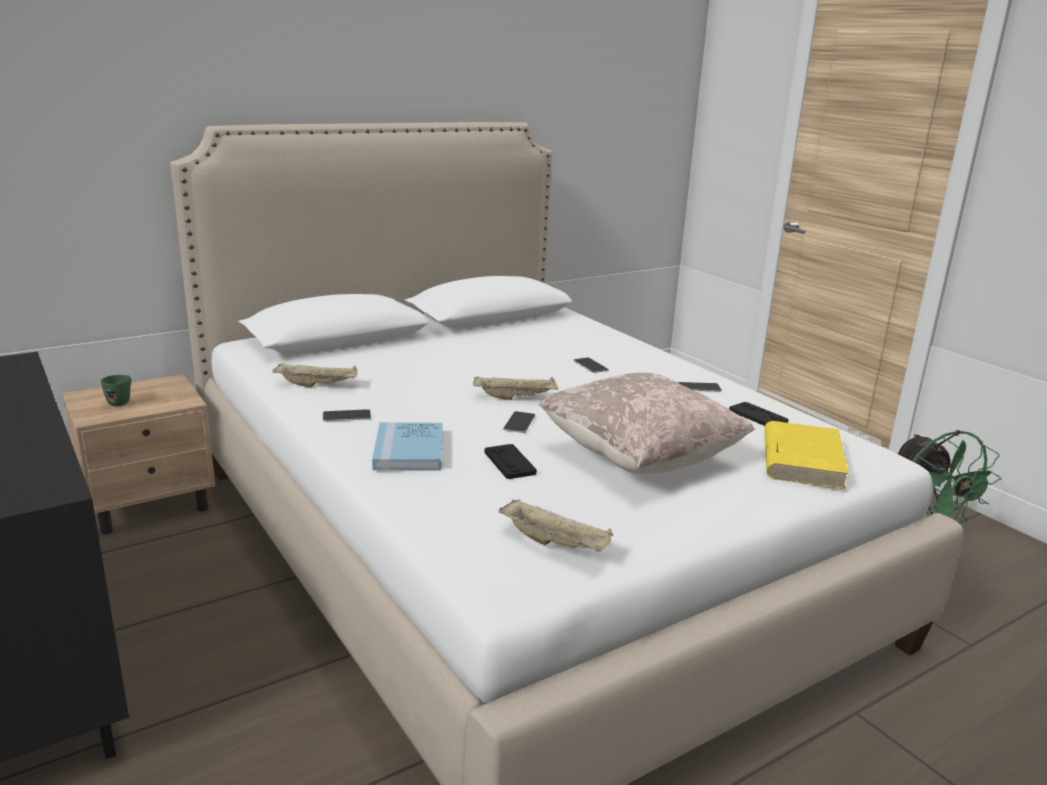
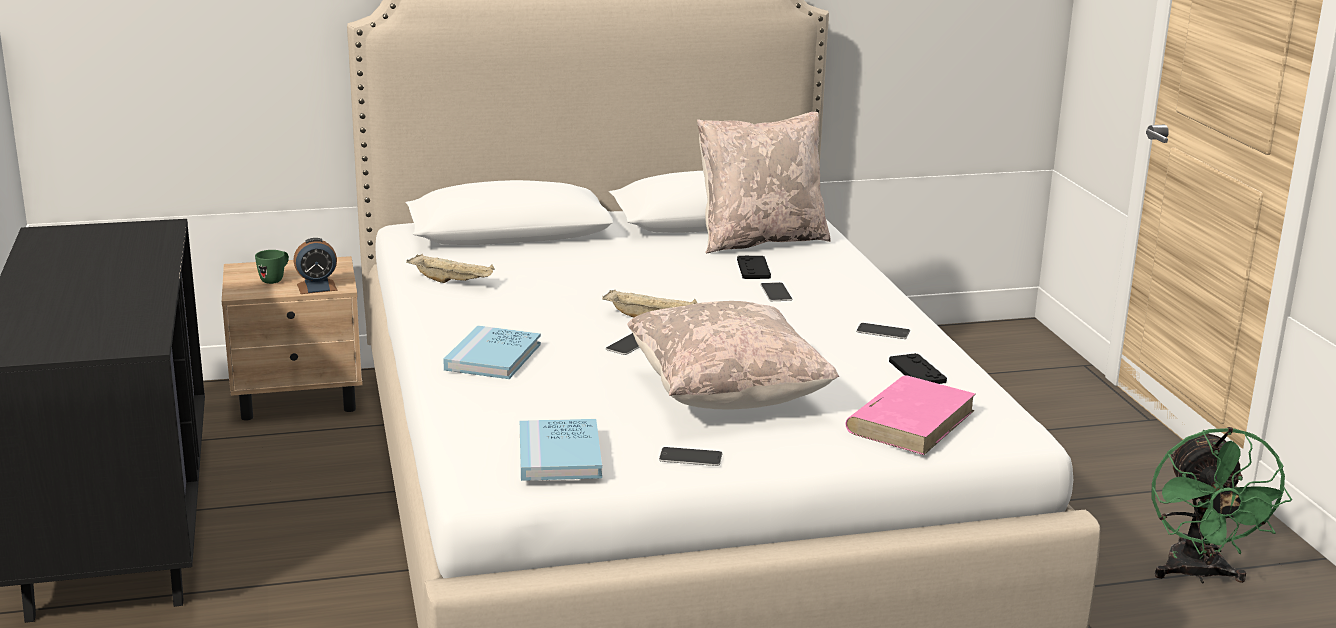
camera: 20 degrees right, 0 degrees up
phone [323,409,371,422] -> phone moved to [659,447,722,466]
black game controller [484,444,537,479] -> black game controller moved to [737,255,771,279]
beige tray [499,499,613,551] -> blue book [520,419,602,481]
yellow book [765,421,849,489] -> pink book [845,376,976,455]
none -> alarm clock [294,238,337,294]
none -> beige pillow [697,112,831,253]

